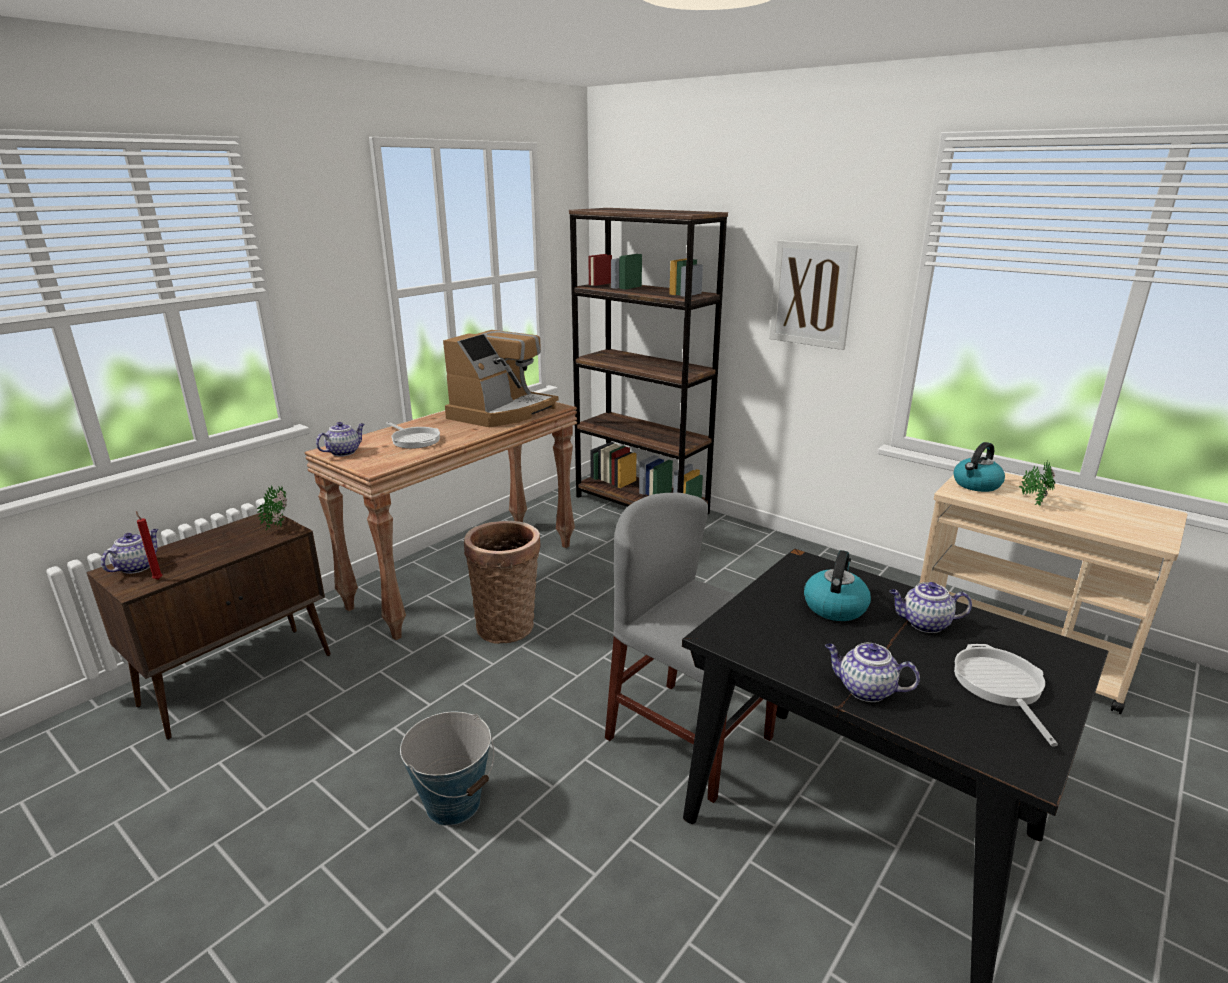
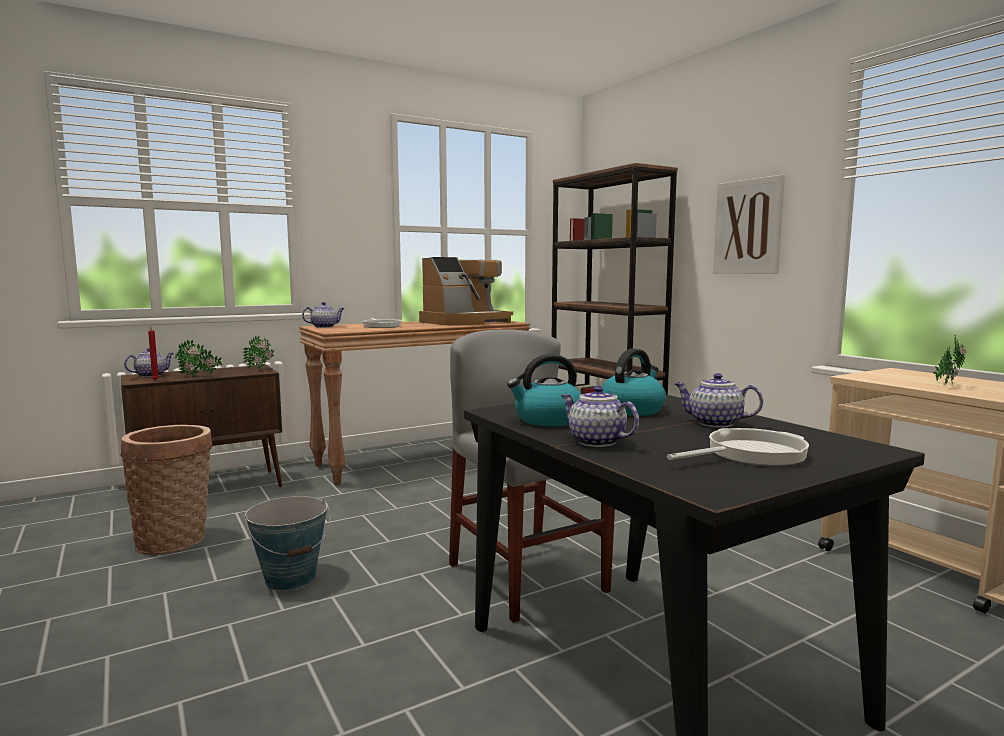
camera: 20 degrees right, 15 degrees down
basket [464,521,541,644] -> basket moved to [120,425,212,555]
kettle [954,442,1005,492] -> kettle moved to [507,354,581,426]
frying pan [954,644,1058,746] -> frying pan turned 45 degrees clockwise [667,428,809,466]
none -> potted plant [175,339,222,377]

